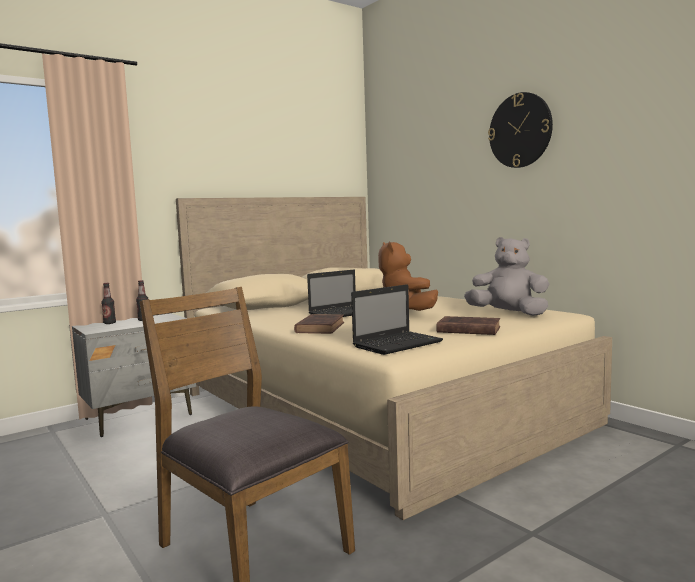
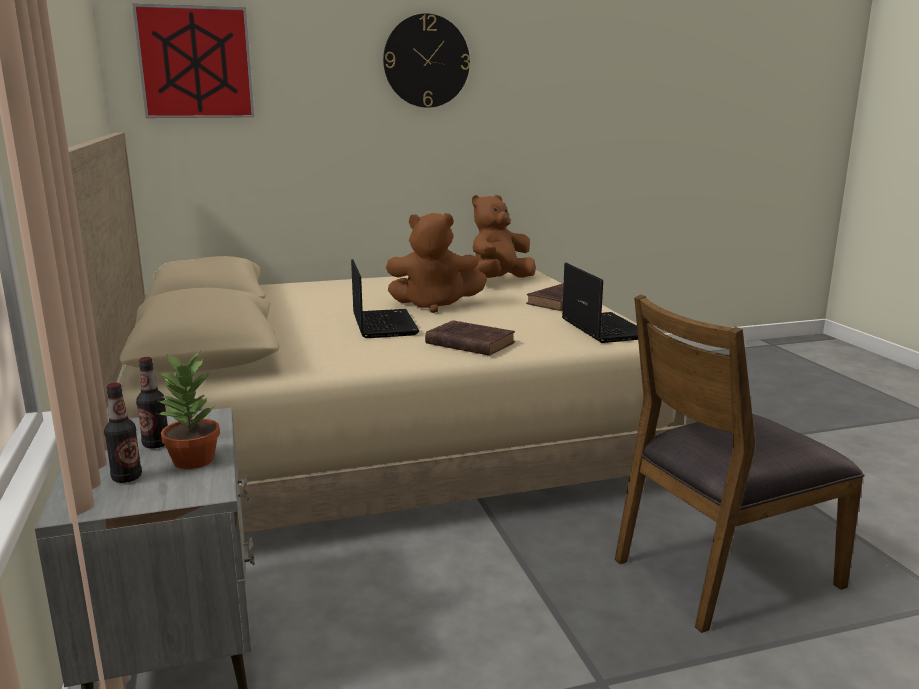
camera: 70 degrees left, 10 degrees up
grey plush toy [464,237,549,316] -> brown plush toy [472,195,536,278]
none -> picture [132,4,254,118]
none -> potted plant [157,352,220,469]

